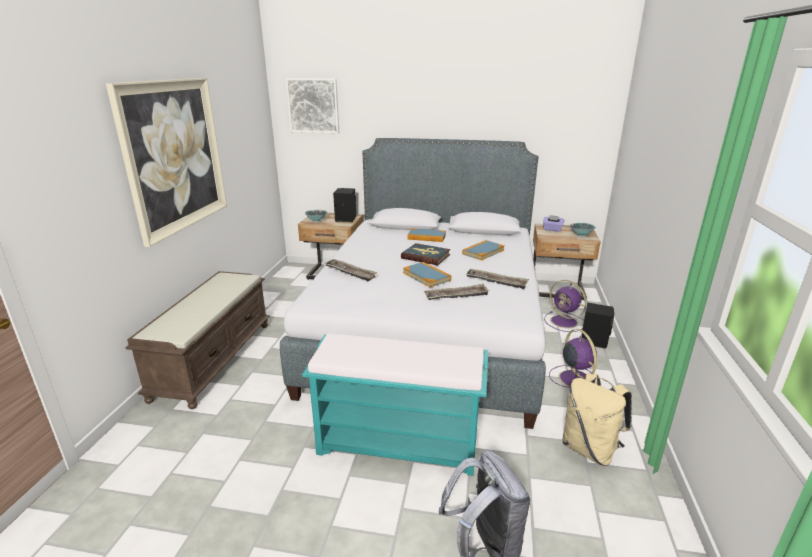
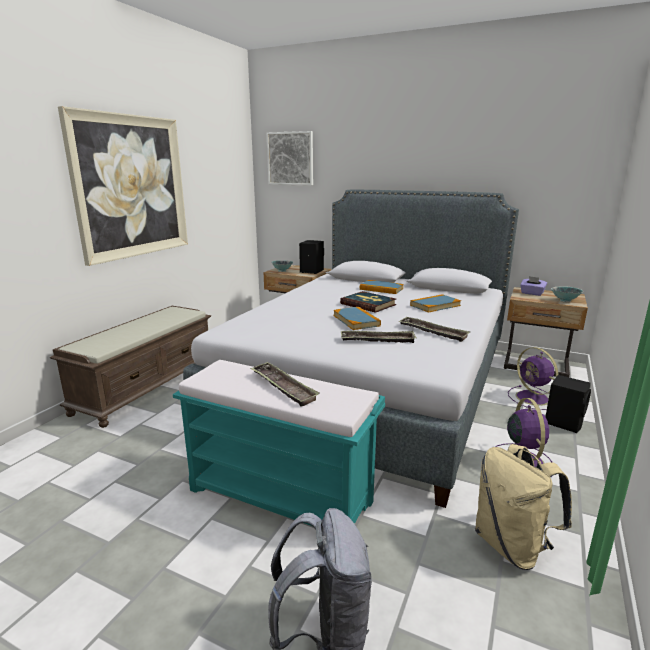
camera: 15 degrees right, 5 degrees down
tray [324,259,377,281] -> tray moved to [250,362,320,407]

